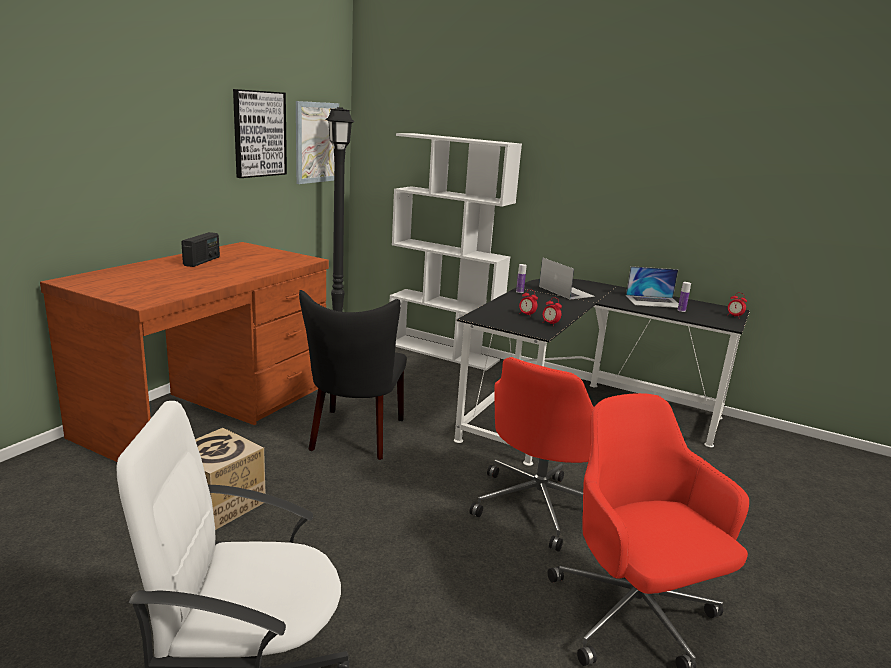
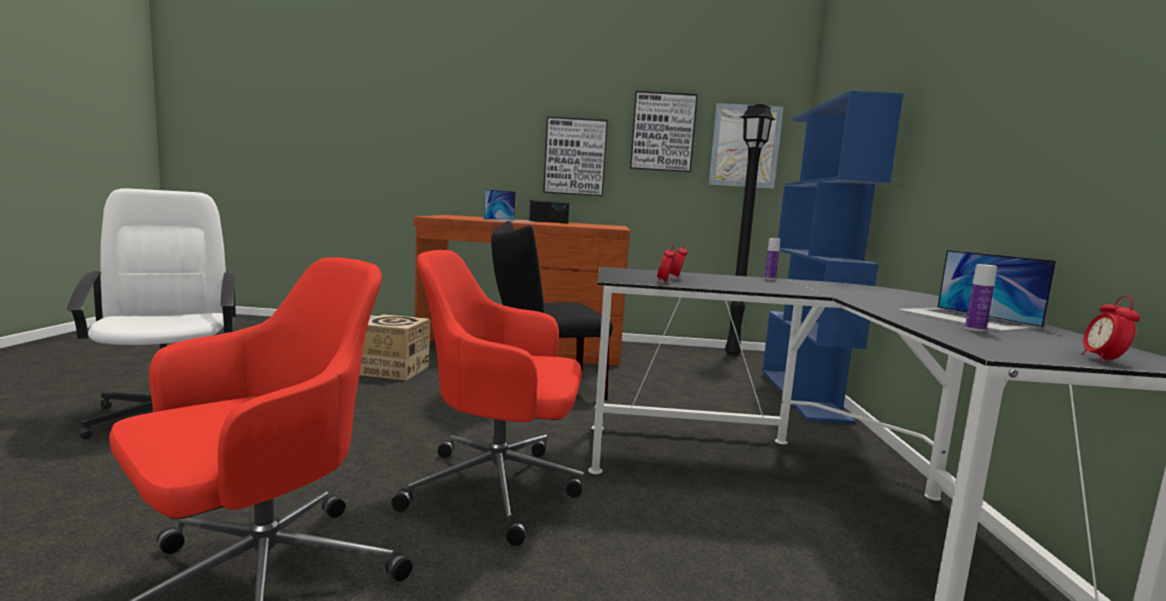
camera: 65 degrees right, 10 degrees down
white bookcase [390,133,522,371] -> blue bookcase [762,91,904,424]
laptop [539,257,595,299] -> laptop moved to [483,189,535,222]
none -> picture [543,117,608,196]

